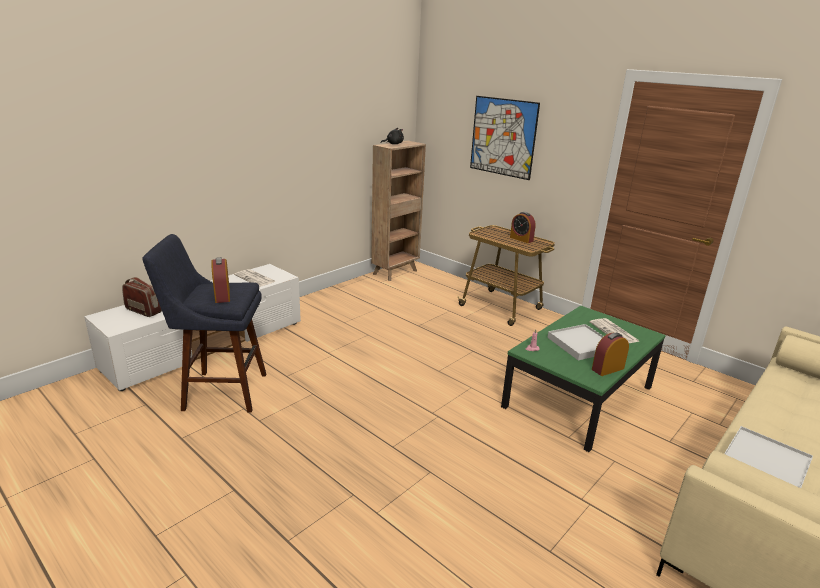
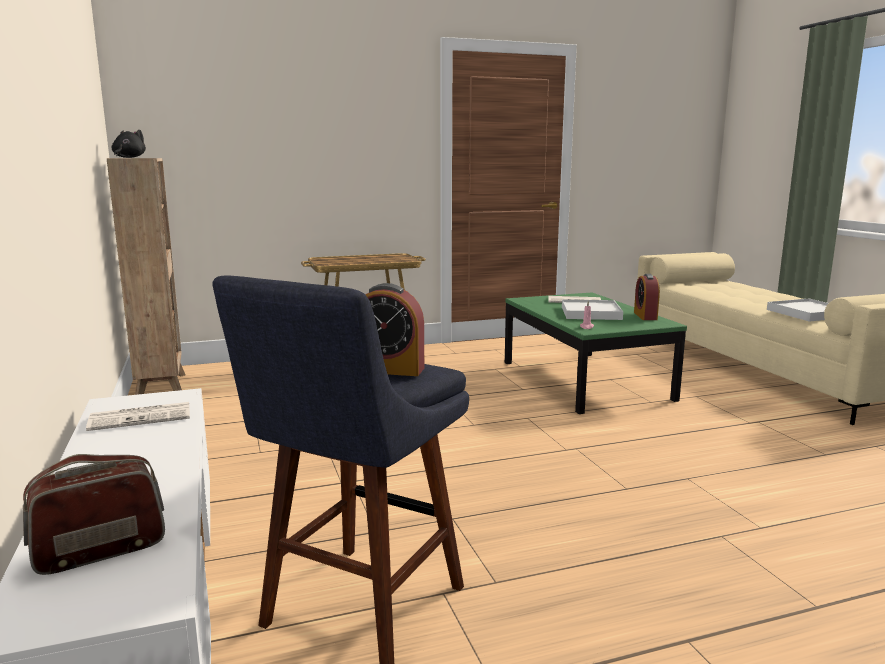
camera: 60 degrees left, 10 degrees down
picture [470,96,540,180] -> none
alarm clock [510,212,536,243] -> none

